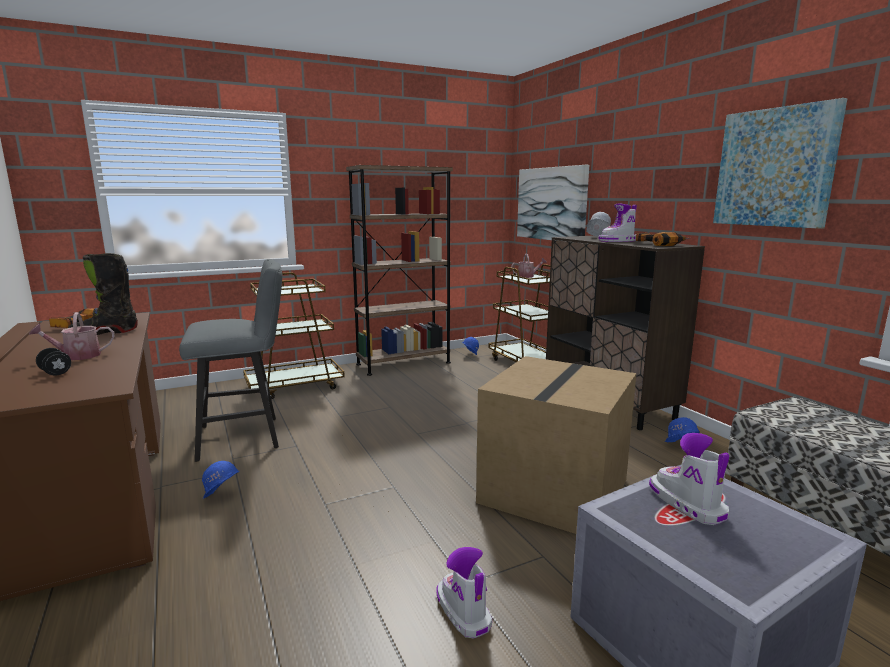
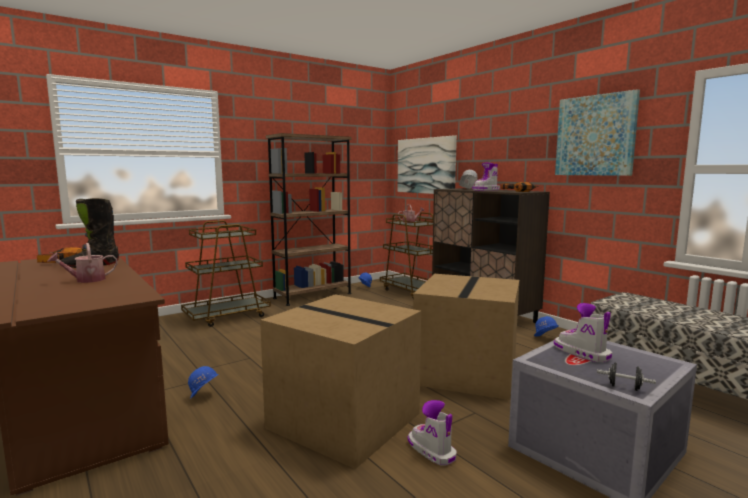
camera: 10 degrees left, 5 degrees down
black dumbbell [36,348,71,375] -> black dumbbell moved to [597,362,656,391]
grey stool [179,259,282,462] -> none
none -> cardboard box [260,294,421,469]

